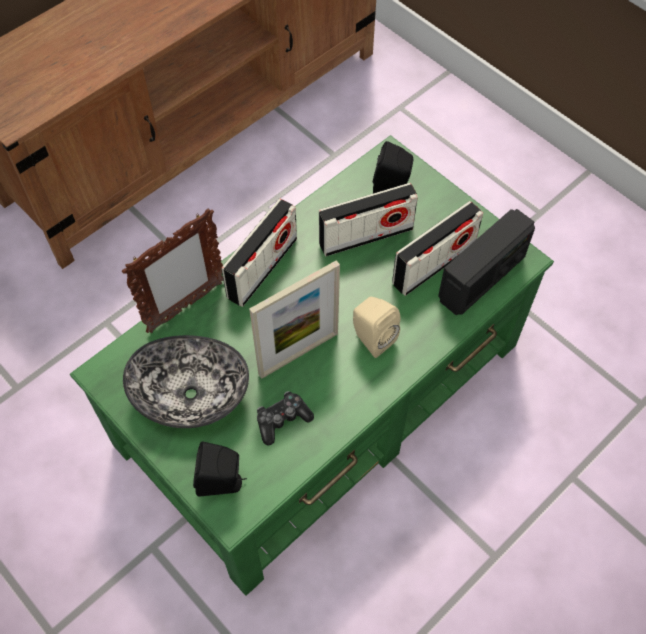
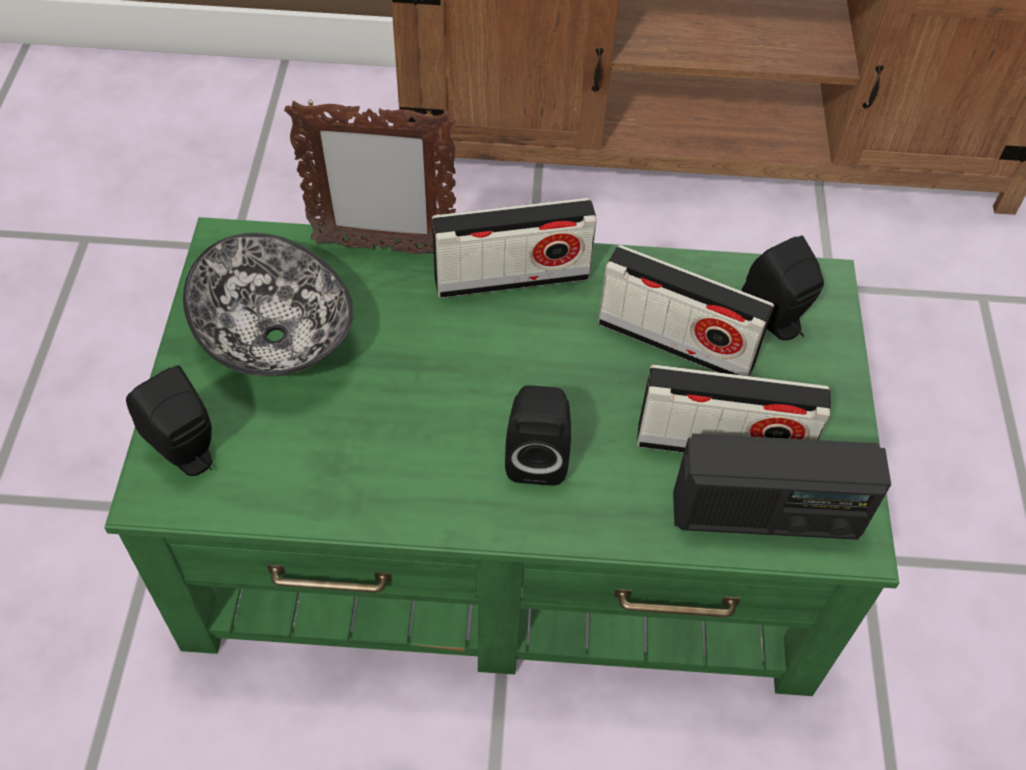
camera: 45 degrees right, 5 degrees down
picture frame [249,260,340,379] -> none
game controller [257,391,314,446] -> none
beige speaker [353,297,401,358] -> black speaker [505,385,571,485]

